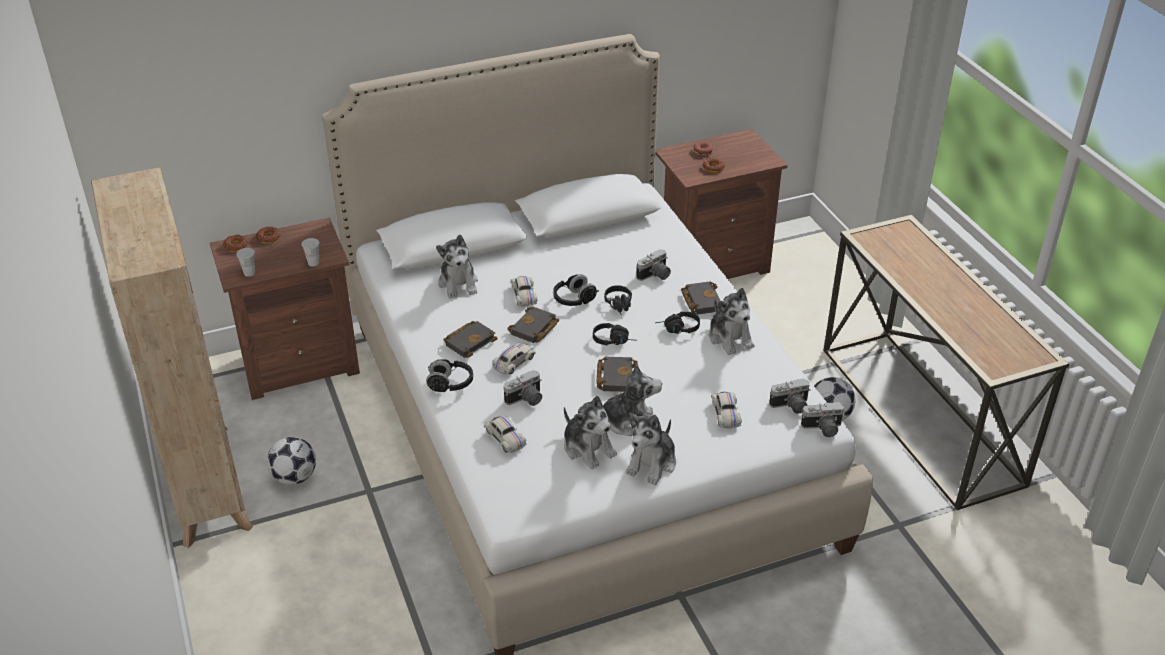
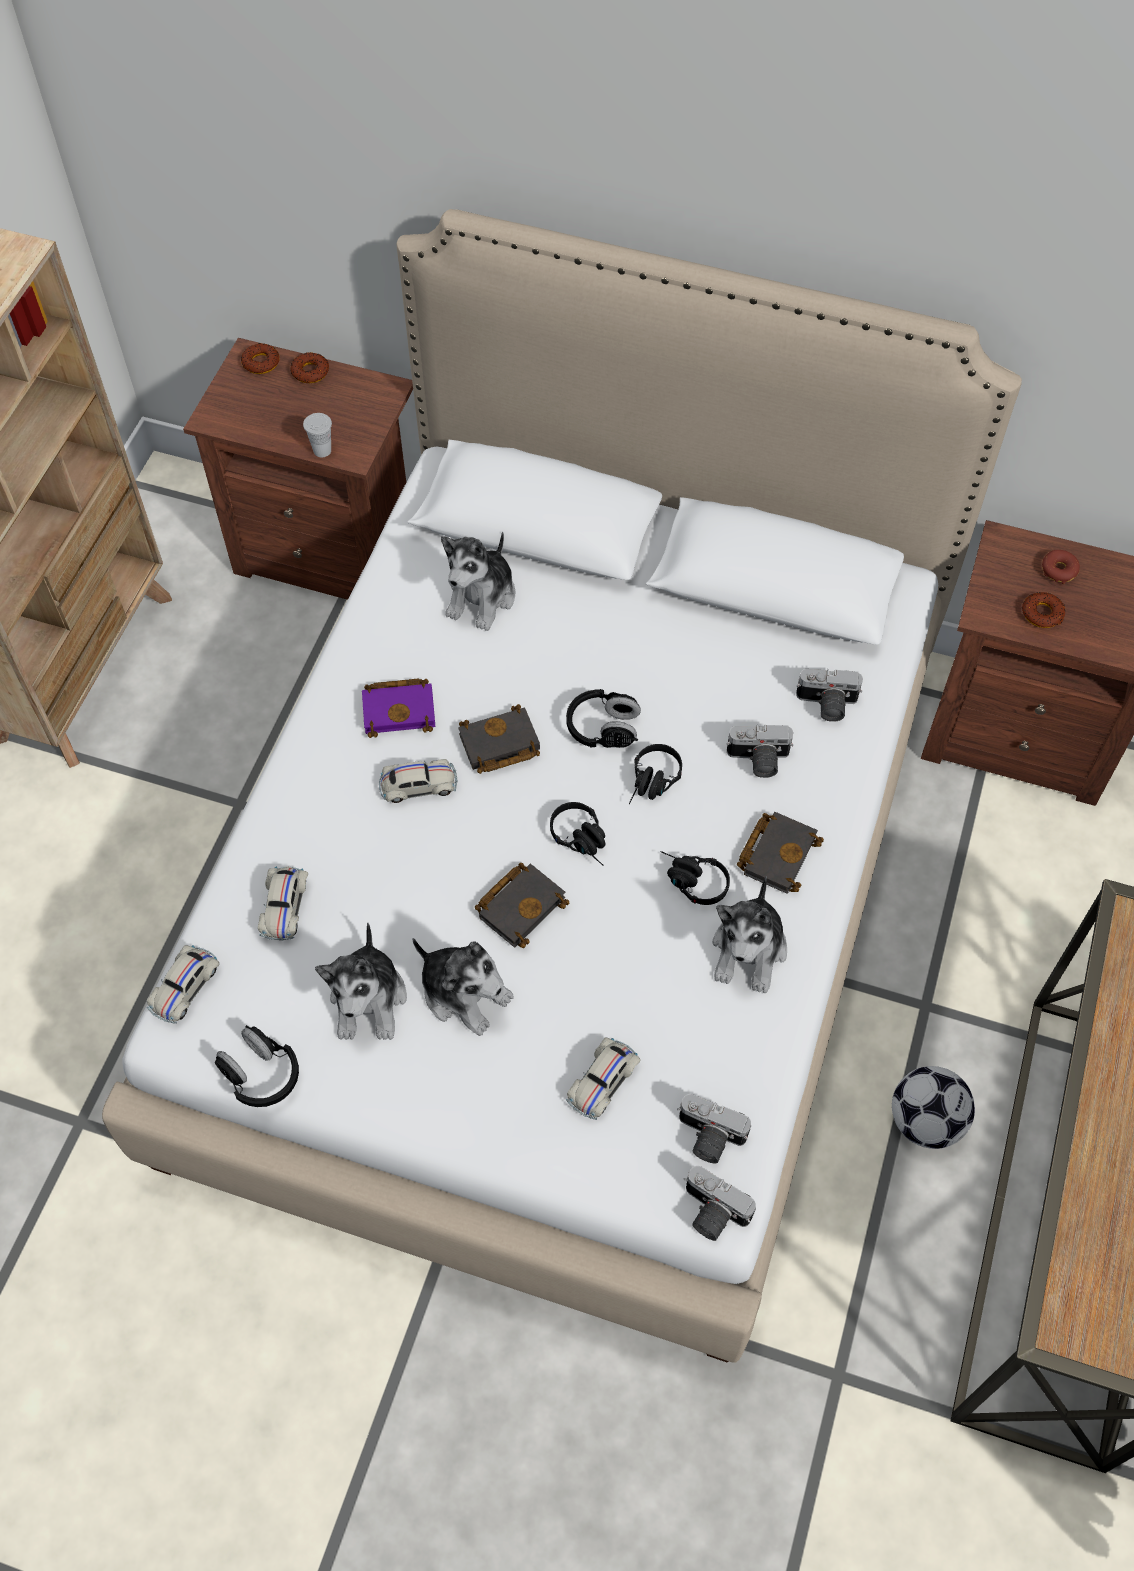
camera: 40 degrees right, 20 degrees up
white cup [236,248,255,277] -> none
football [267,437,316,485] -> none
black headphones [426,359,473,392] -> black headphones moved to [215,1025,299,1107]
black book [444,321,498,358] -> purple book [362,678,435,738]
camera [504,370,542,406] -> camera moved to [796,669,863,722]
white toy car [511,276,537,307] -> white toy car moved to [146,945,219,1024]
plush toy [626,413,676,485] -> none

